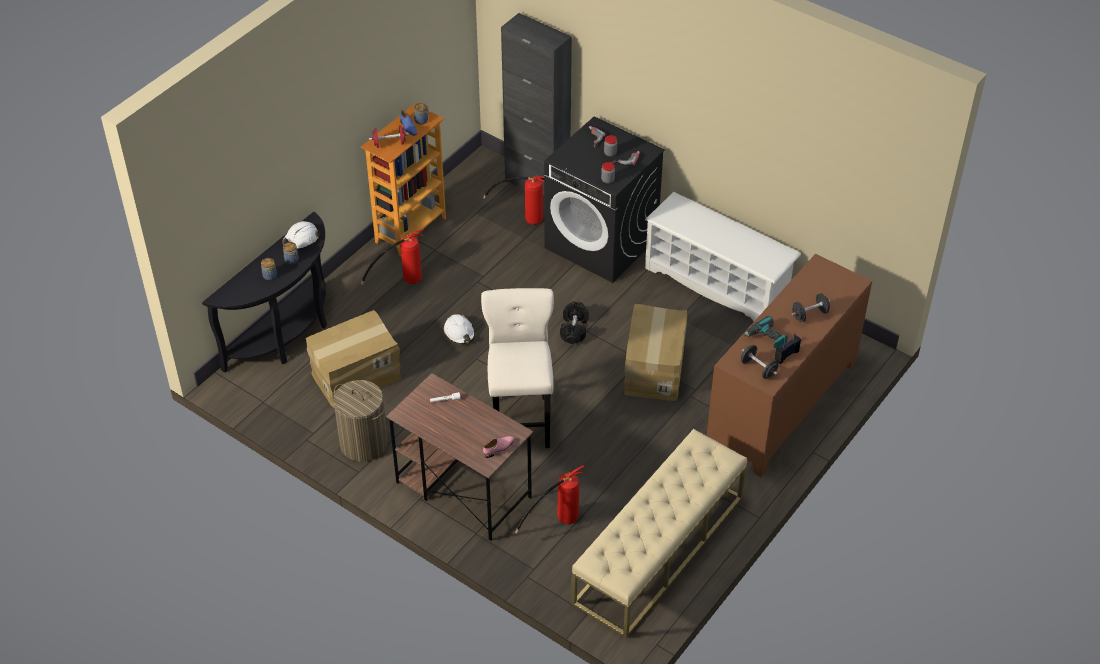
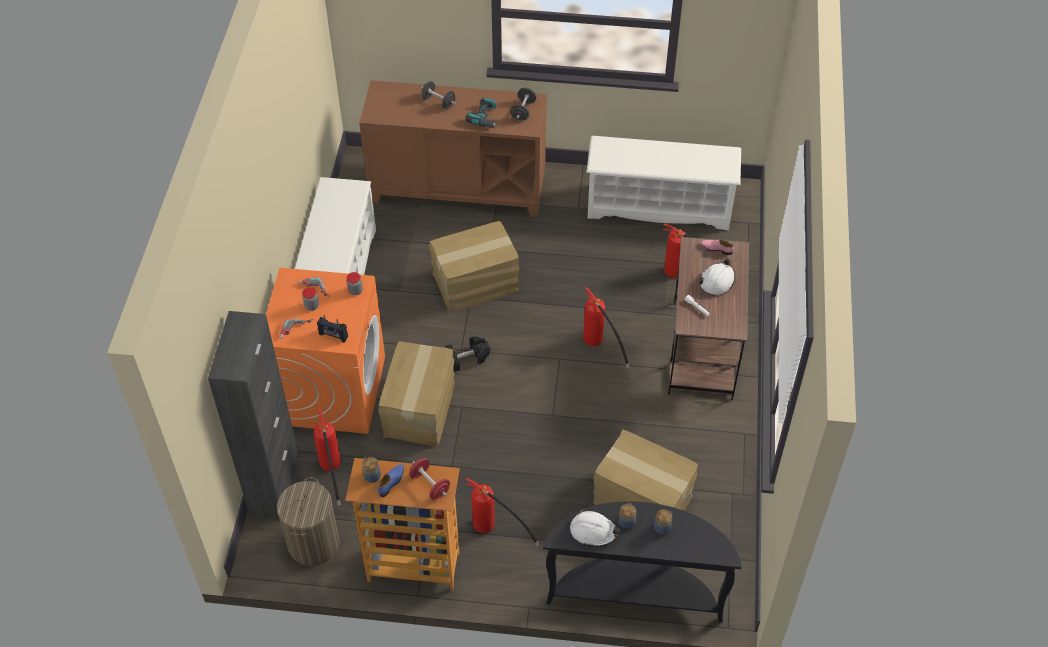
camera: 120 degrees left, 5 degrees up
laundry basket [333,380,388,462] -> laundry basket moved to [277,477,339,566]
white hard hat [444,314,475,344] -> white hard hat moved to [699,258,735,296]
beige stool [481,288,554,448] -> fire extinguisher [583,287,629,368]
black washing machine [544,116,665,283] -> orange washing machine [266,268,385,434]
beige bench [571,429,747,638] -> white shoe rack [586,136,741,230]
radio [775,333,801,364] -> radio moved to [317,315,348,343]
none -> cardboard box [378,341,455,446]

